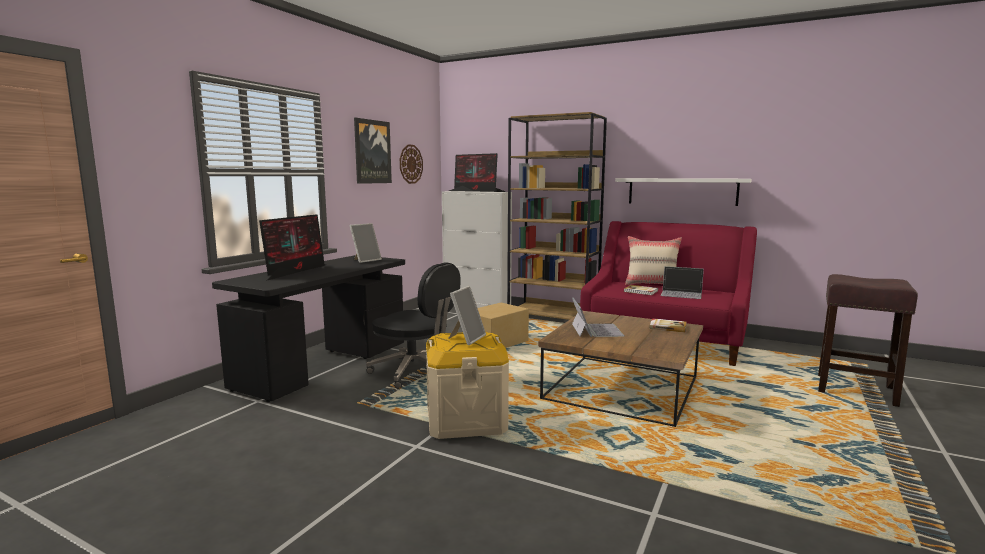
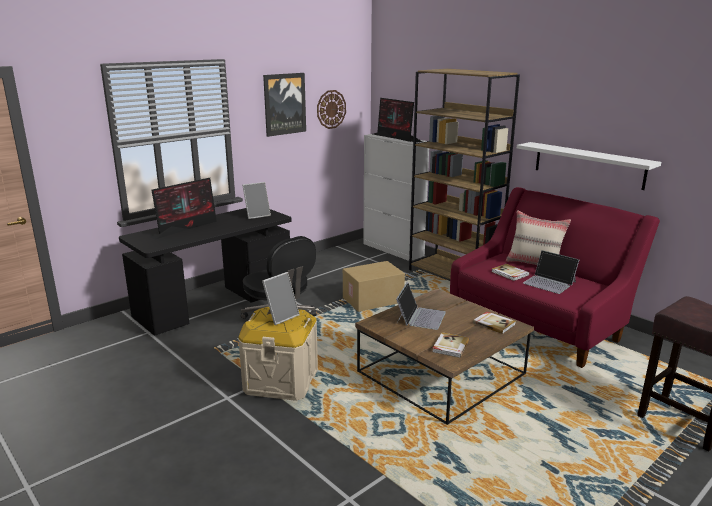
camera: 20 degrees right, 10 degrees up
none -> book [432,332,469,358]

